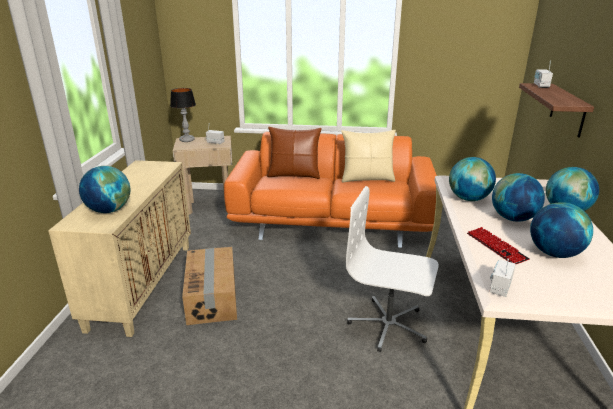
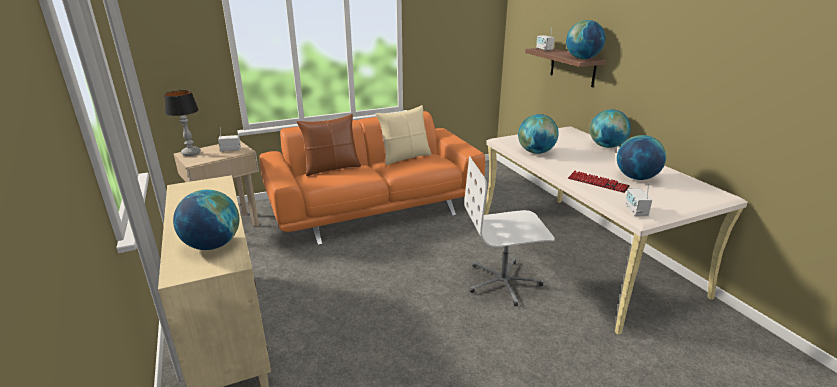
camera: 30 degrees left, 0 degrees up
cardboard box [182,247,237,325] -> none
globe [492,173,545,222] -> globe moved to [566,20,605,59]

